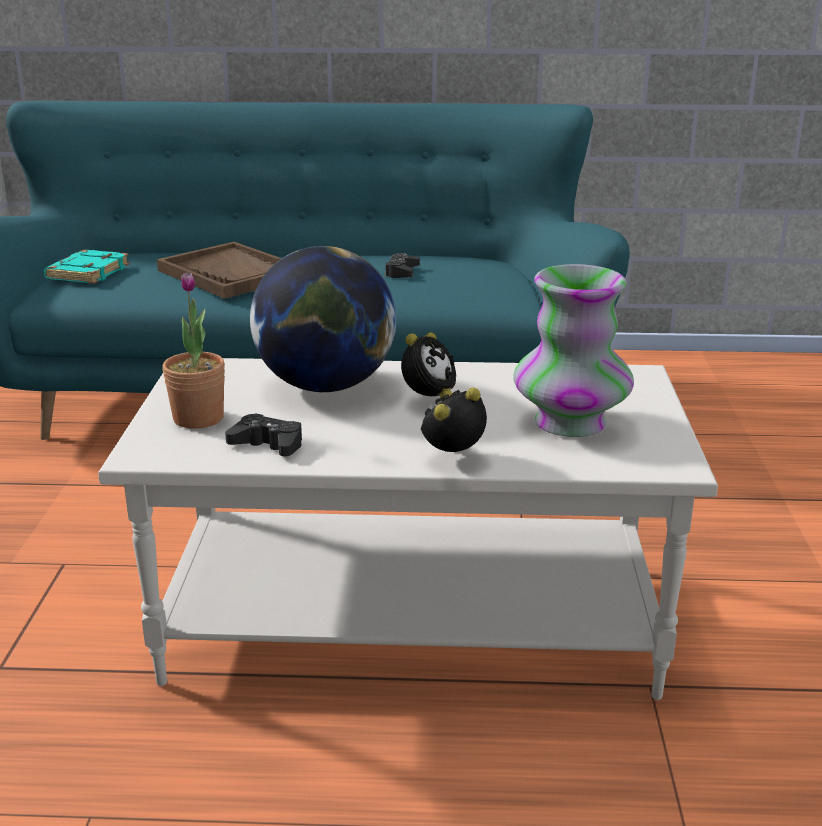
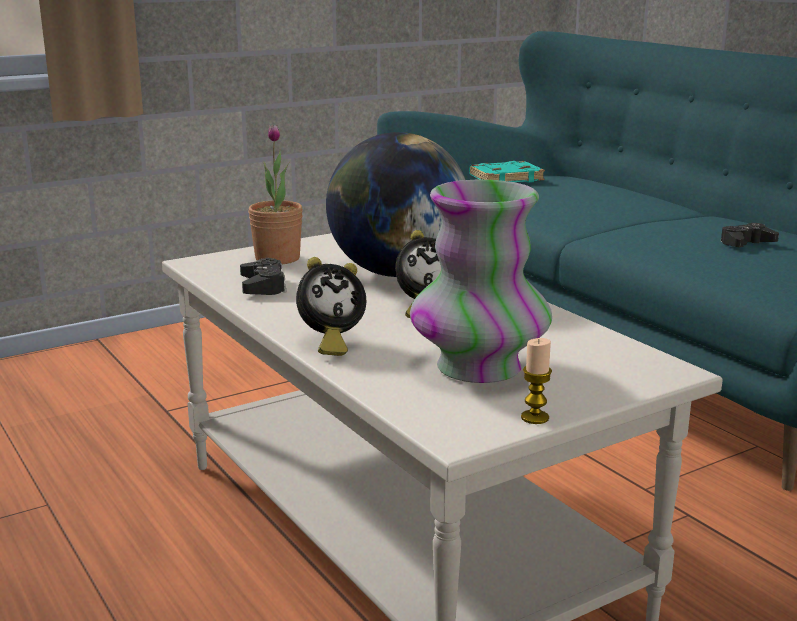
camera: 55 degrees right, 5 degrees down
brown tray [157,242,282,299] -> none
alarm clock [421,388,487,452] -> alarm clock turned 135 degrees clockwise [296,257,366,356]
none -> candle [521,338,552,424]

